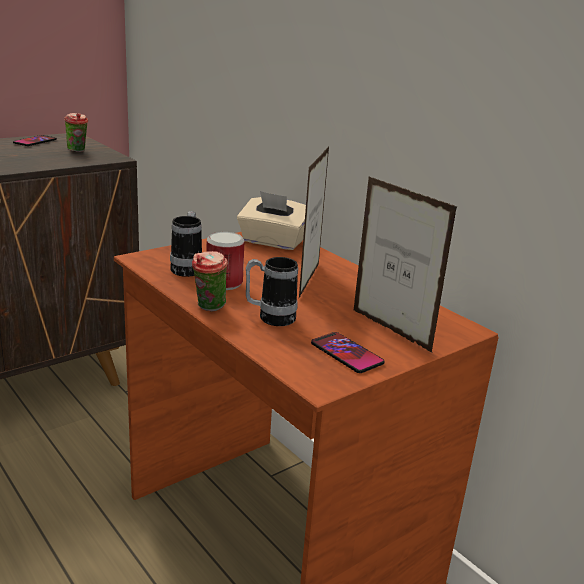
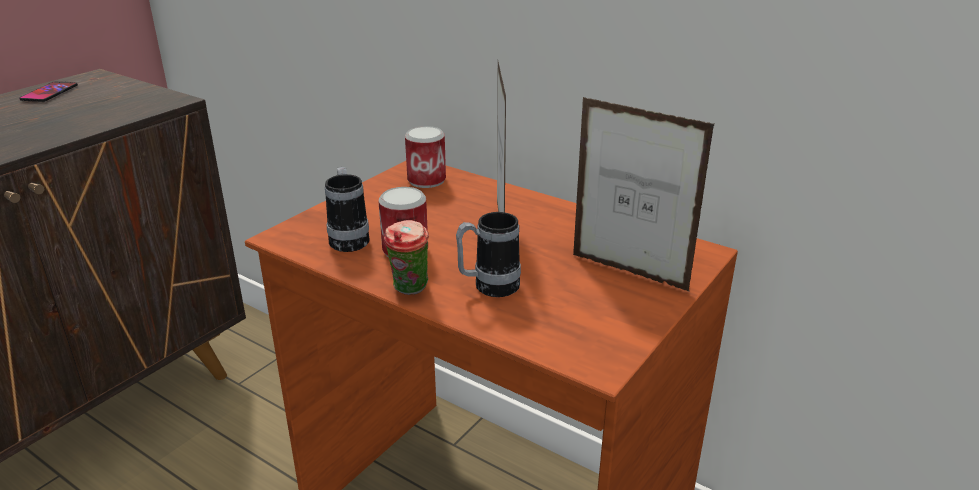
camera: 15 degrees left, 5 degrees up
cup [64,113,88,152] -> none
beige tissue box [237,191,306,250] -> can [405,126,446,188]
phone [311,332,385,373] -> none

